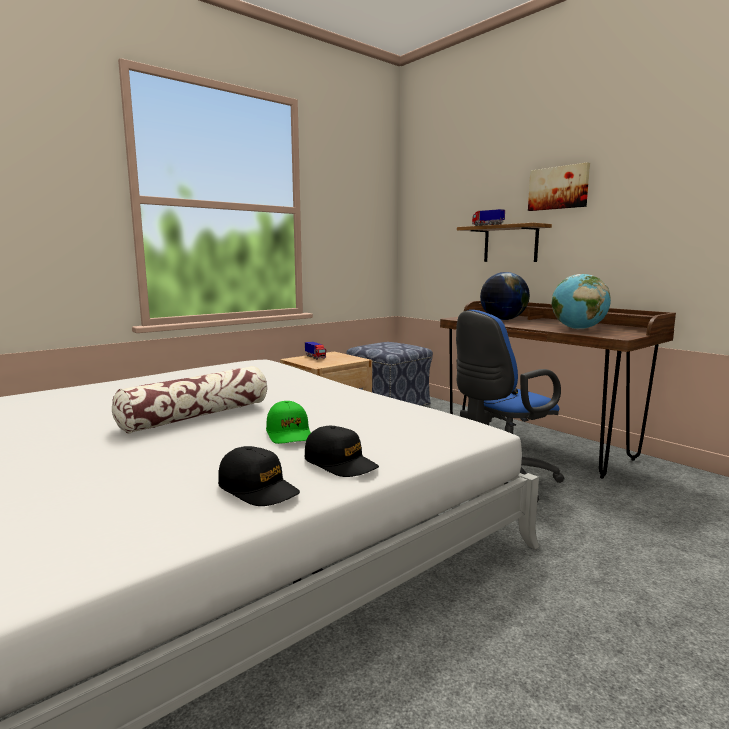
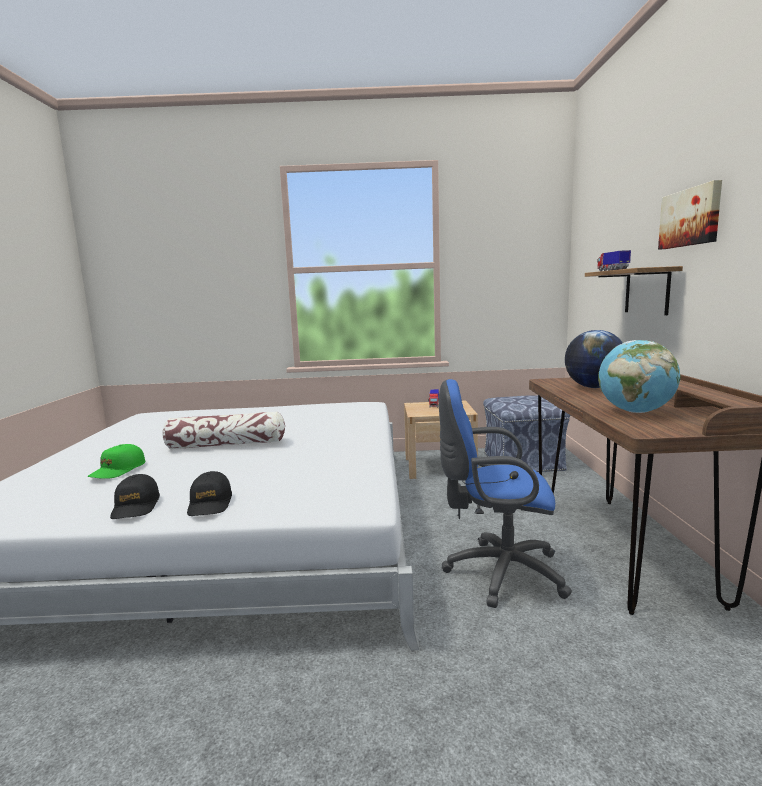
camera: 40 degrees right, 0 degrees up
green cap [266,401,311,444] -> green cap moved to [87,444,145,479]

